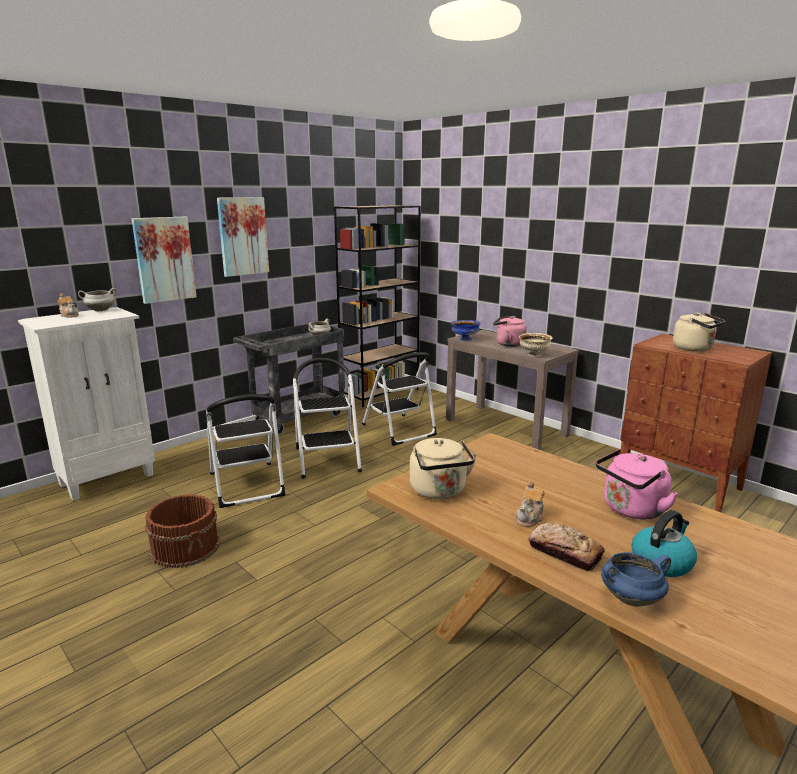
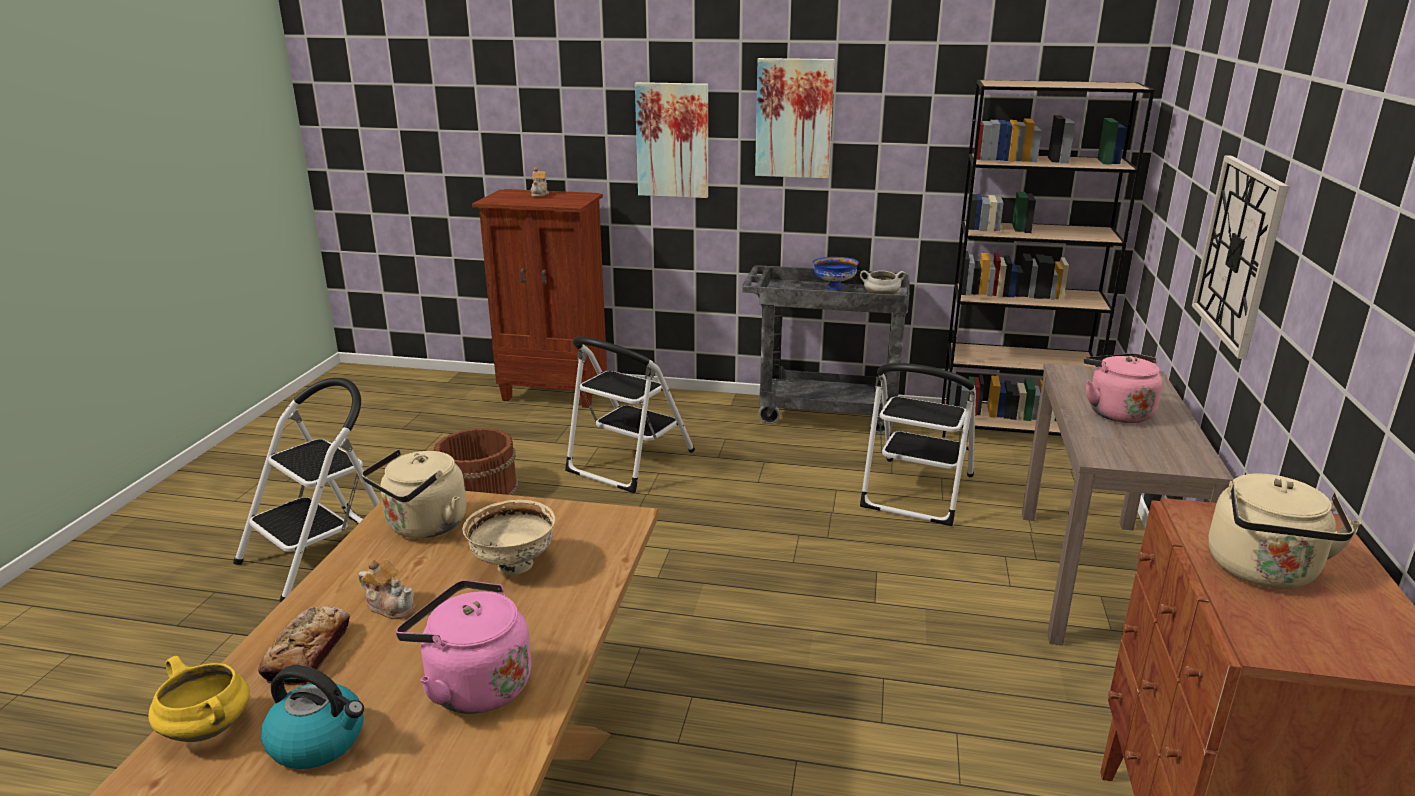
camera: 55 degrees right, 5 degrees up
white cabinet [18,307,155,501] -> brown cabinet [472,189,607,408]
white cooking pot [78,288,117,311] -> none
step ladder [293,358,362,479] -> step ladder moved to [233,378,380,602]
blue bowl [450,320,481,341] -> blue bowl moved to [813,257,859,290]
teapot [516,481,545,527] -> teapot turned 150 degrees counterclockwise [359,559,415,619]
beige bowl [519,333,553,357] -> beige bowl moved to [463,500,555,575]
blue cooking pot [601,552,671,607] -> yellow cooking pot [149,656,250,742]
none -> wall clock [1192,155,1289,359]

